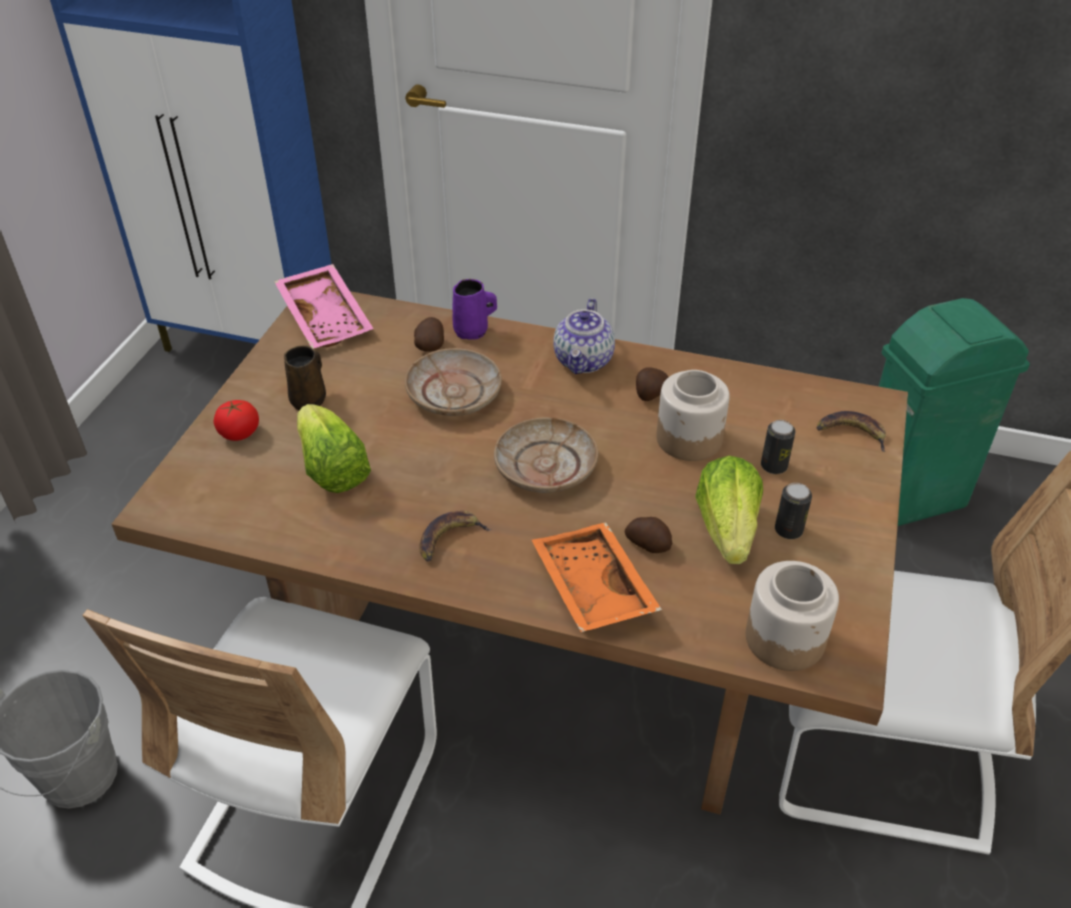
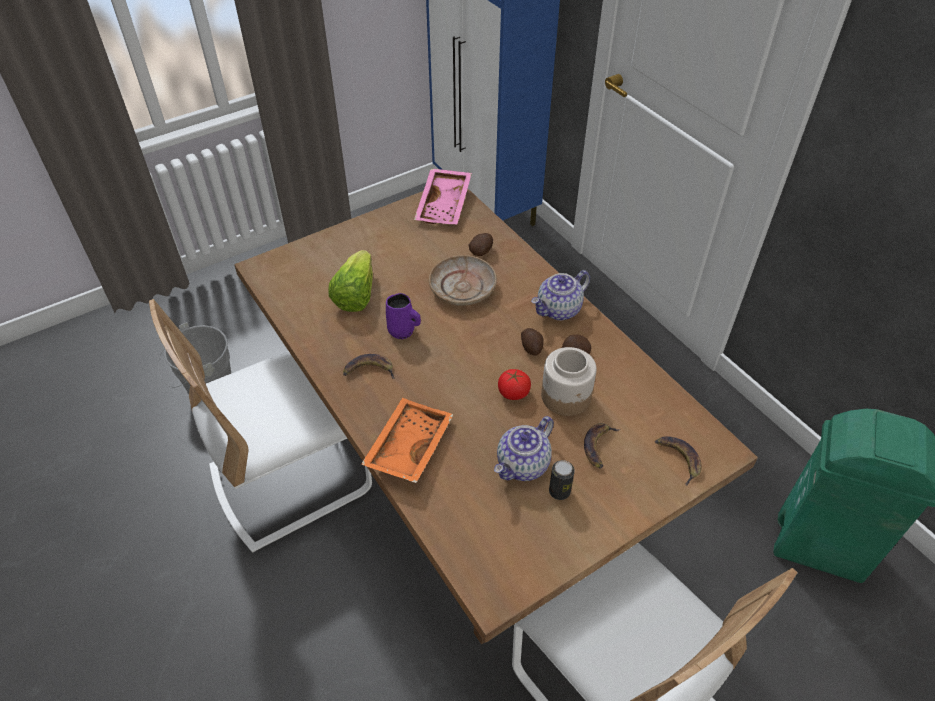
camera: 40 degrees right, 5 degrees up
tomato [214,400,259,441] -> tomato moved to [498,369,531,400]
brown mug [284,345,326,410] -> none
purple mug [452,279,497,340] -> purple mug moved to [386,293,421,339]
beige plate [494,418,598,493] -> none
potato [625,517,672,553] -> potato moved to [521,328,544,355]
lettuce [695,456,763,564] -> teapot [494,416,554,481]
jar [746,561,839,671] -> none
can [761,420,796,474] -> banana [584,423,620,469]

